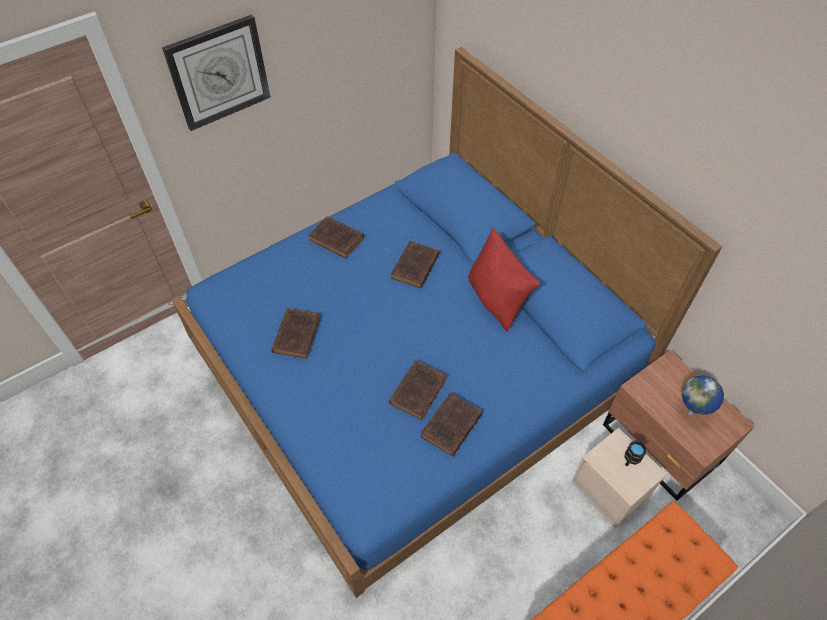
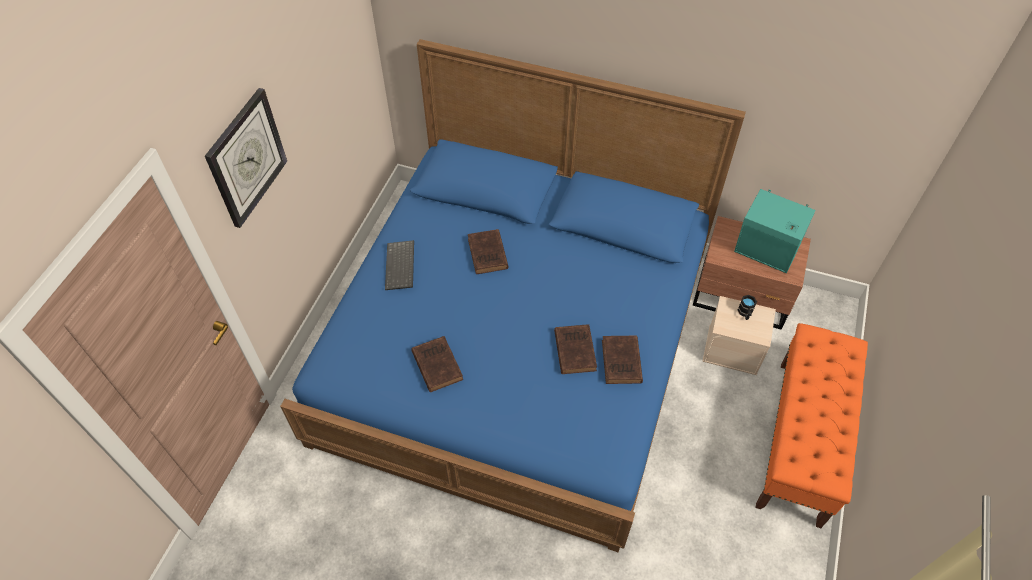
camera: 35 degrees left, 0 degrees up
brown book [308,216,364,258] -> keyboard [385,240,414,290]
red pillow [468,228,540,331] -> none
globe [682,375,724,415] -> turquoise speaker [734,189,816,273]

